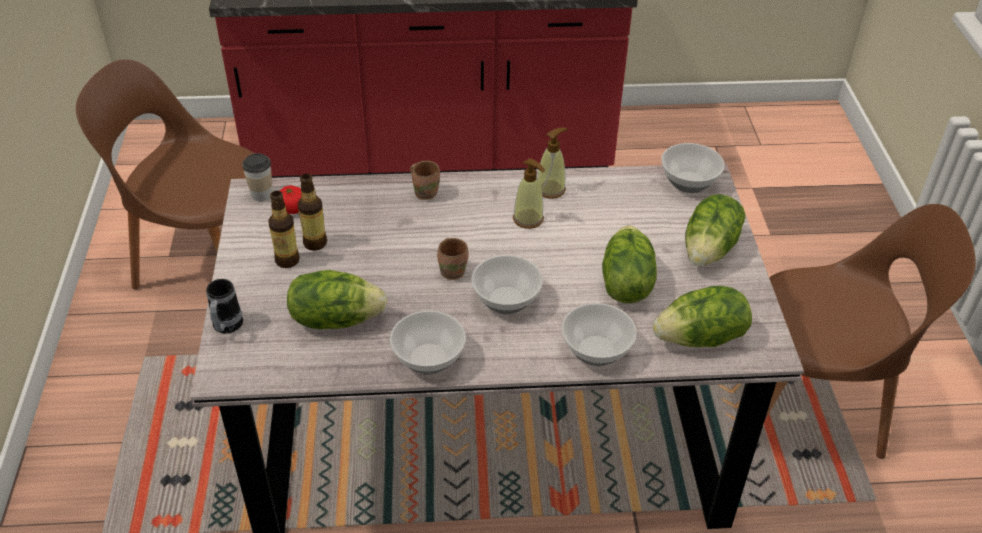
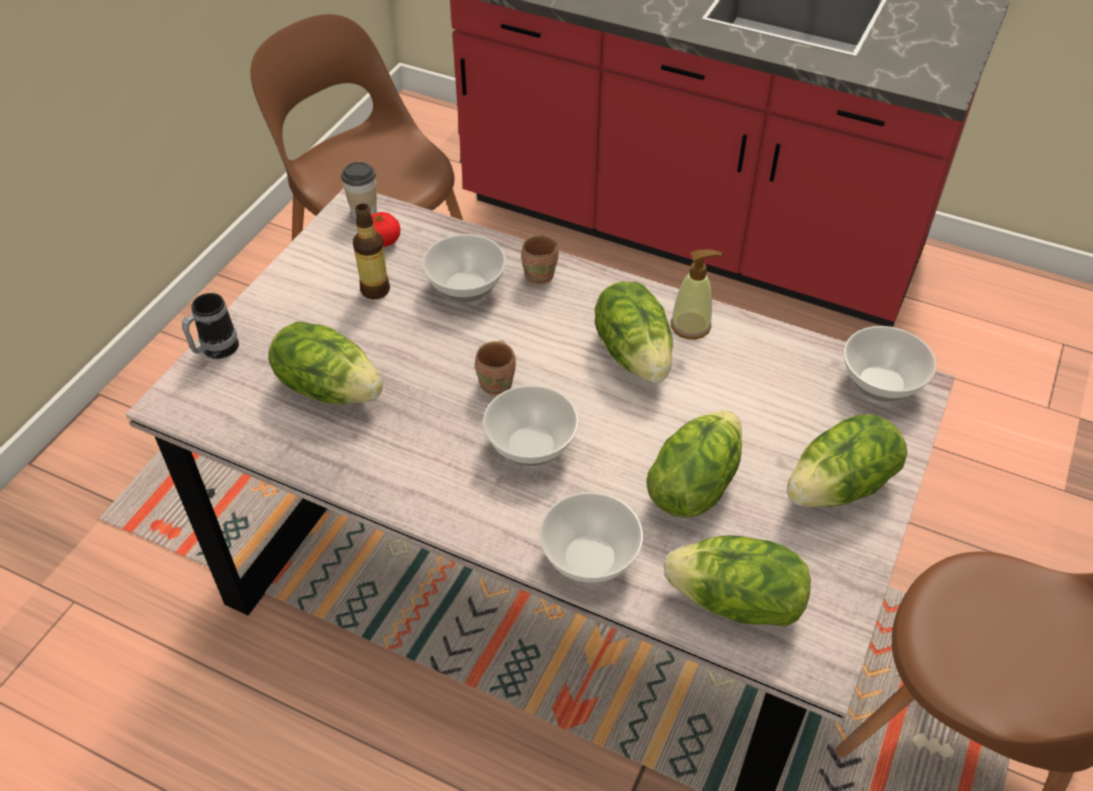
camera: 30 degrees right, 5 degrees up
bottle [269,191,300,268] -> none
bowl [390,311,466,374] -> bowl moved to [422,234,506,303]
soap dispenser [513,158,545,229] -> lettuce [595,281,673,383]

